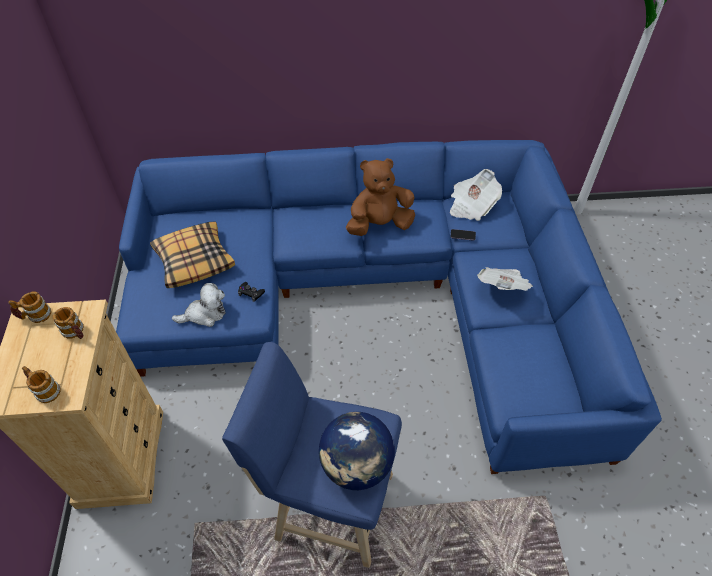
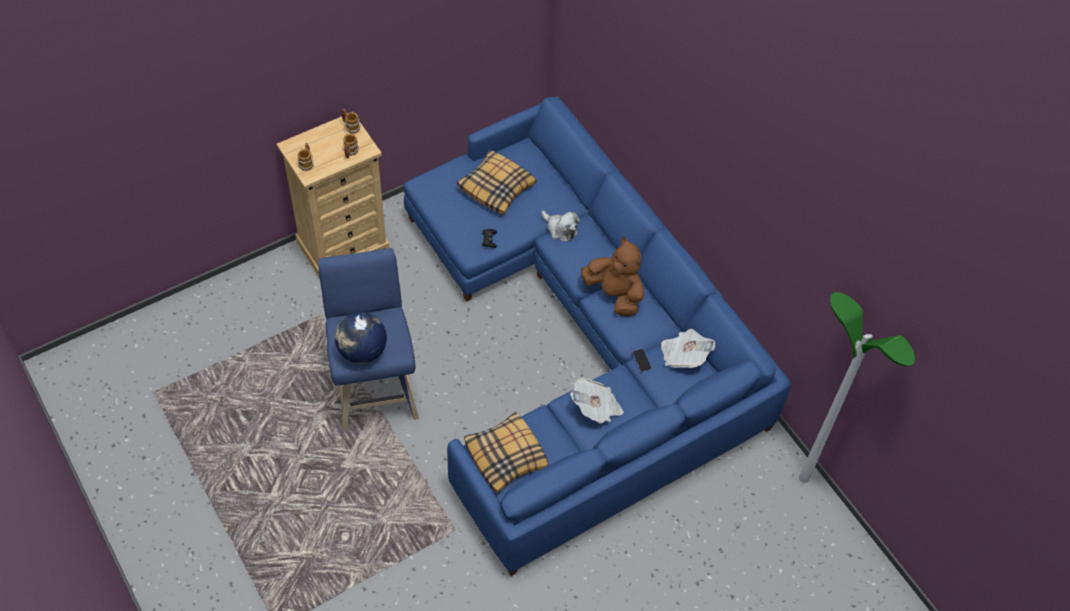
camera: 60 degrees right, 5 degrees up
plush toy [172,283,226,327] -> plush toy moved to [542,210,580,241]
none -> pillow [464,412,549,493]

